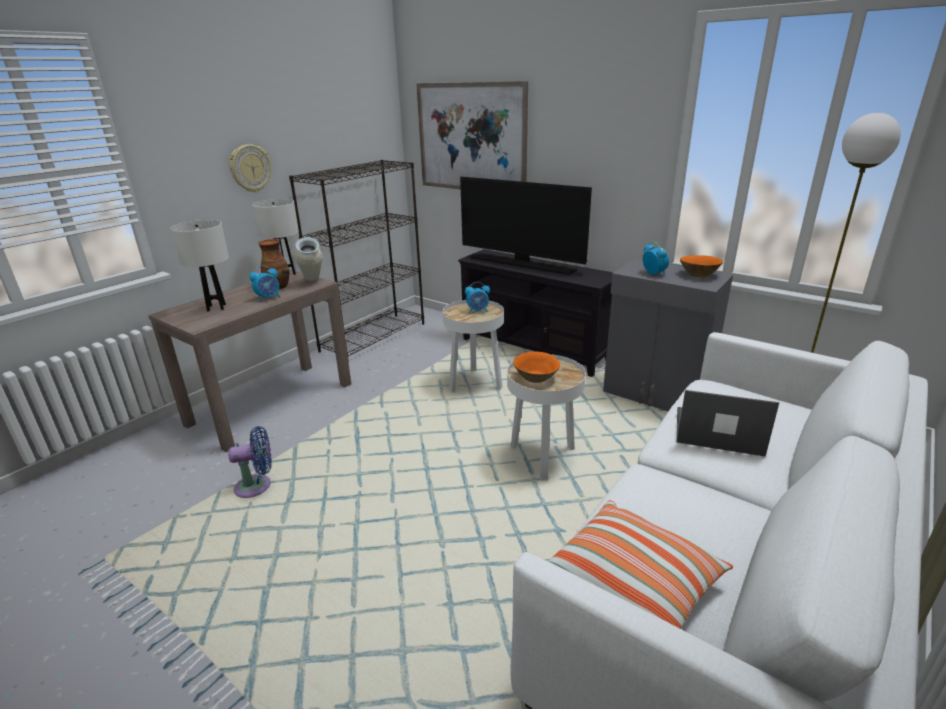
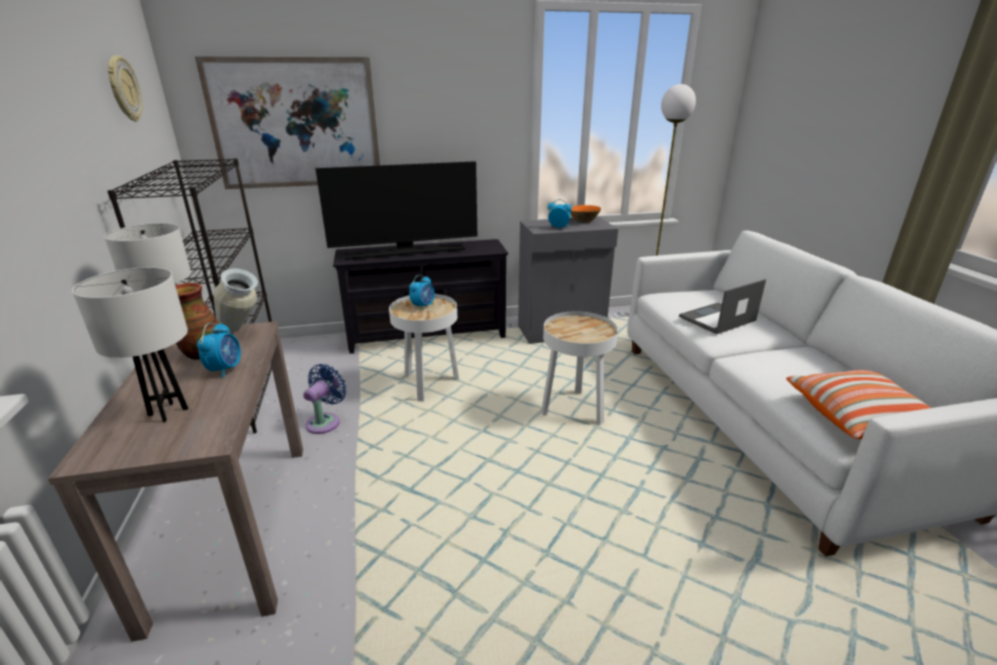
camera: 50 degrees left, 0 degrees up
blue fan [228,426,272,498] -> blue fan moved to [303,364,347,434]
wall clock [229,144,271,192] -> wall clock moved to [107,56,143,122]
orange bowl [514,352,560,383] -> none

